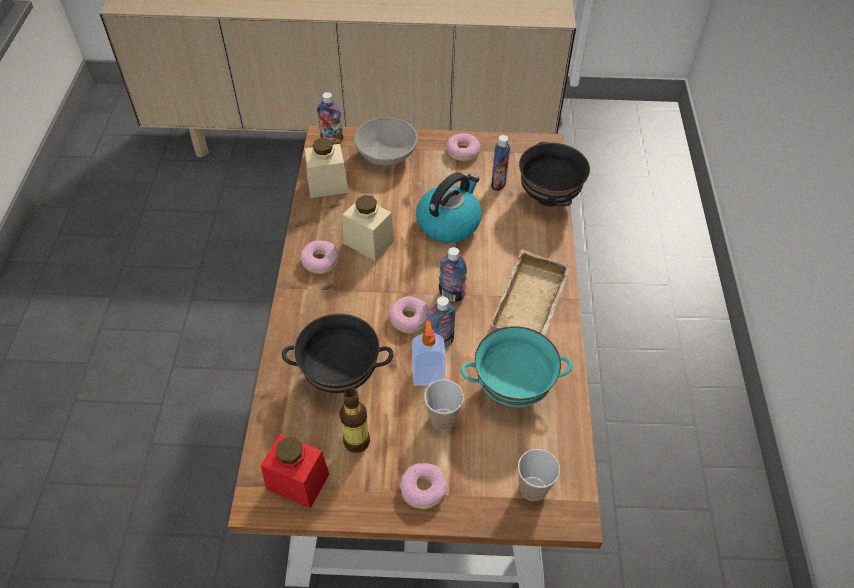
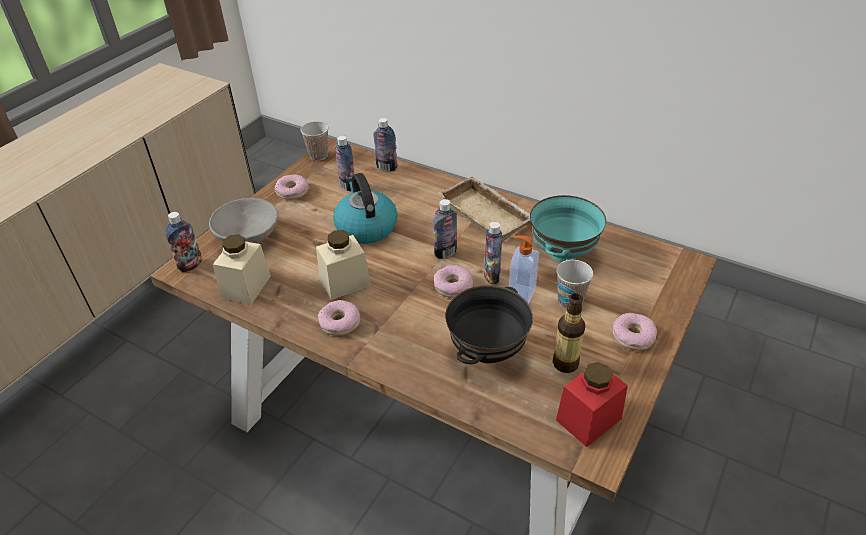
camera: 60 degrees left, 10 degrees down
cup [518,449,560,501] -> cup moved to [301,121,329,161]
black bowl [519,142,590,207] -> bottle [373,118,398,172]

